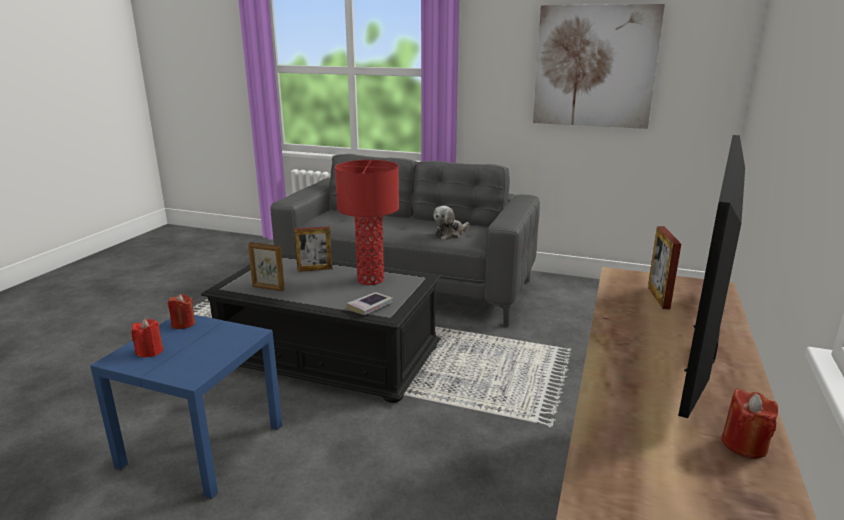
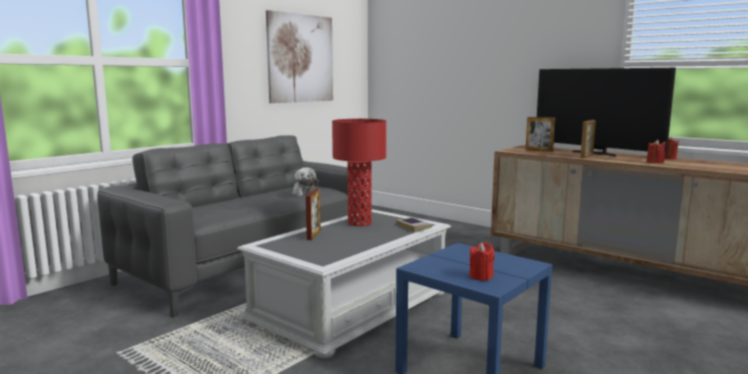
camera: 70 degrees left, 10 degrees down
red candle [168,294,195,329] -> red candle moved to [647,140,666,163]
black coffee table [201,254,441,403] -> white coffee table [237,209,451,358]
picture frame [248,242,285,291] -> picture frame moved to [580,120,596,158]

